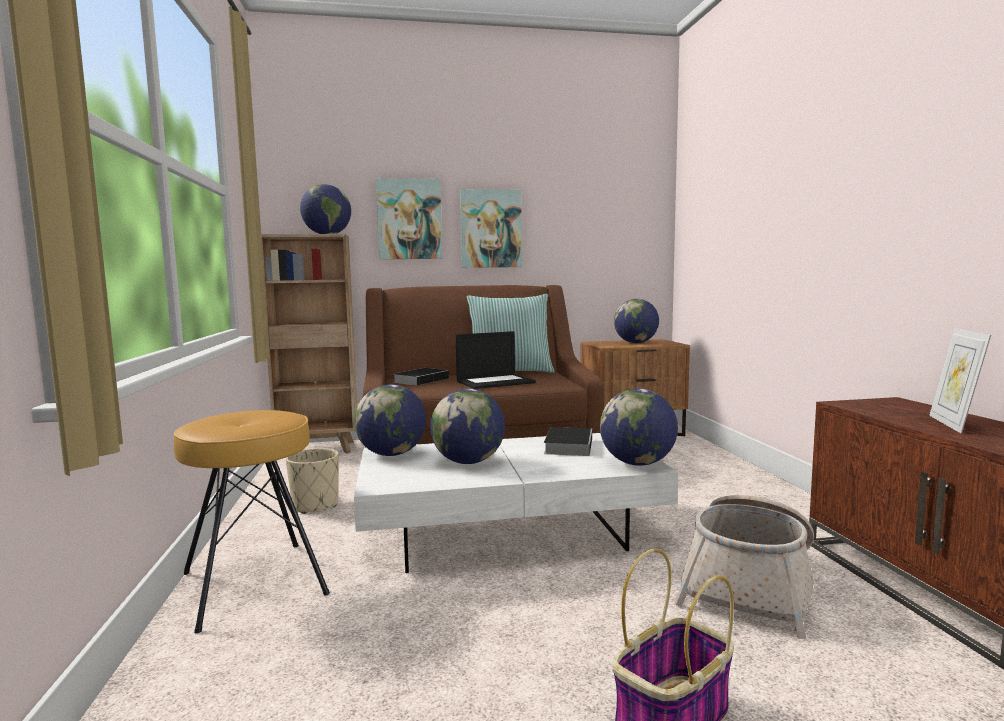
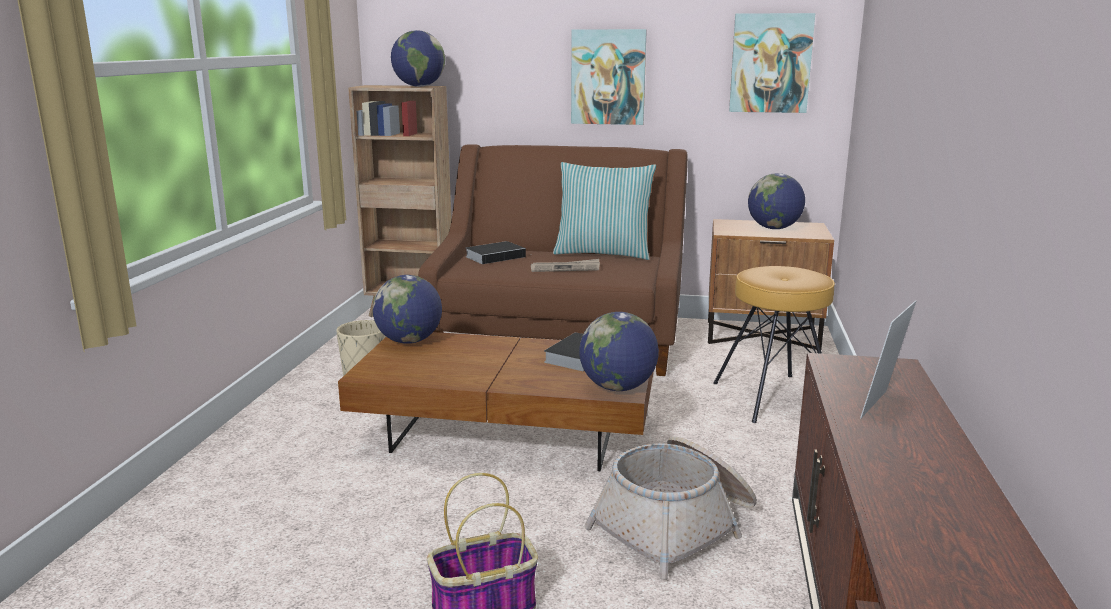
camera: 20 degrees right, 10 degrees up
brown stool [174,410,330,634] -> brown stool moved to [713,266,835,423]
white coffee table [354,433,678,573] -> brown coffee table [338,332,654,471]
picture [376,178,443,259] -> picture moved to [729,13,815,113]
globe [430,389,505,464] -> none
laptop [456,331,536,389] -> newspaper [531,259,600,272]

